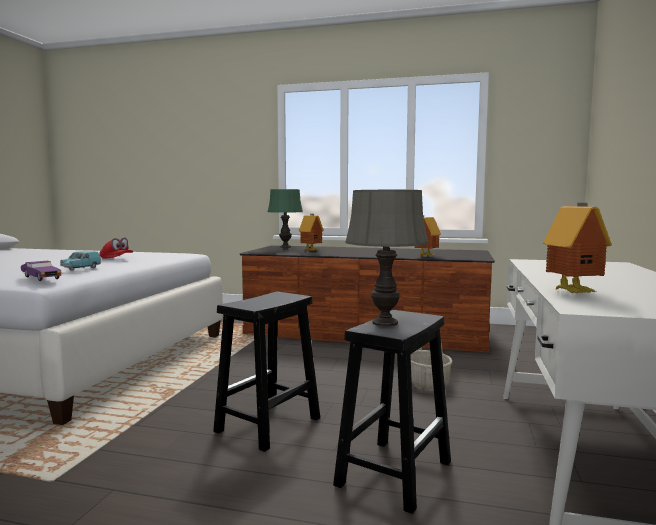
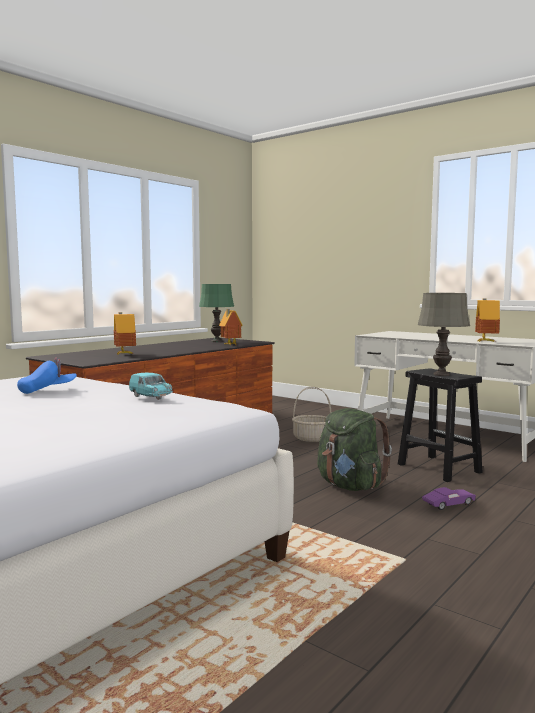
camera: 65 degrees left, 0 degrees up
purple toy car [21,261,61,281] -> purple toy car moved to [422,487,476,510]
red cap [99,238,134,259] -> blue cap [17,358,77,394]
black stool [213,292,320,452] -> green backpack [317,408,392,491]
green table lamp [268,189,303,248] -> green table lamp moved to [199,284,234,342]

